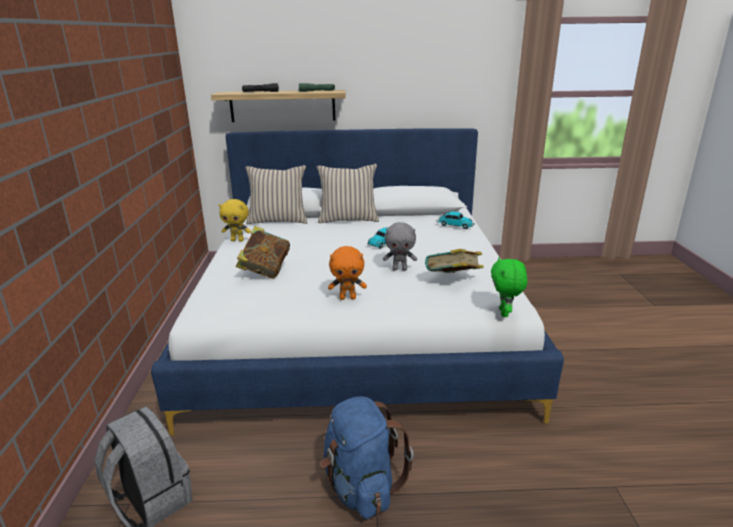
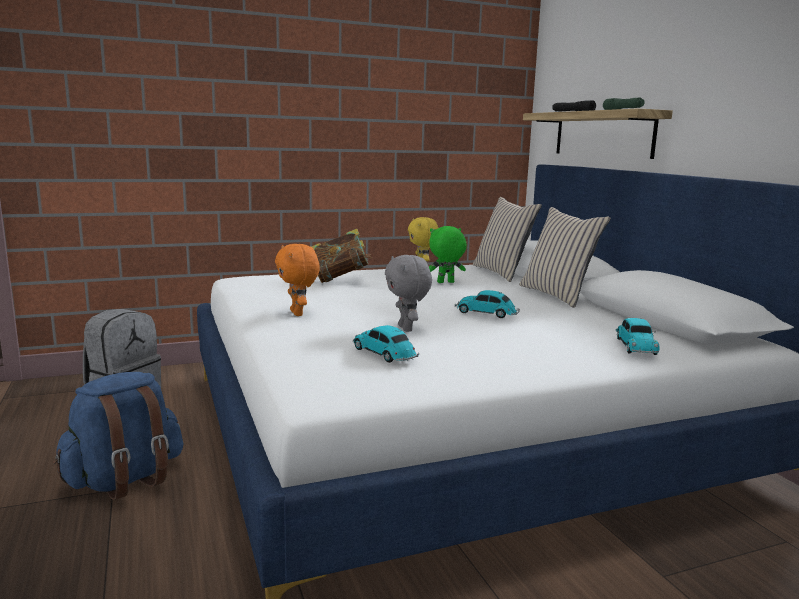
camera: 70 degrees right, 10 degrees down
book [425,249,484,273] -> toy car [353,325,419,363]
green plush toy [491,257,527,317] -> green plush toy moved to [429,226,467,283]

